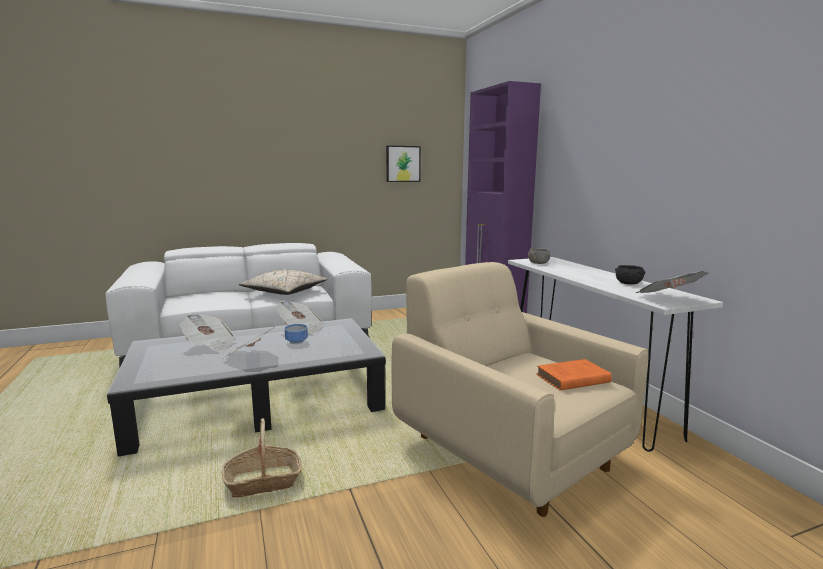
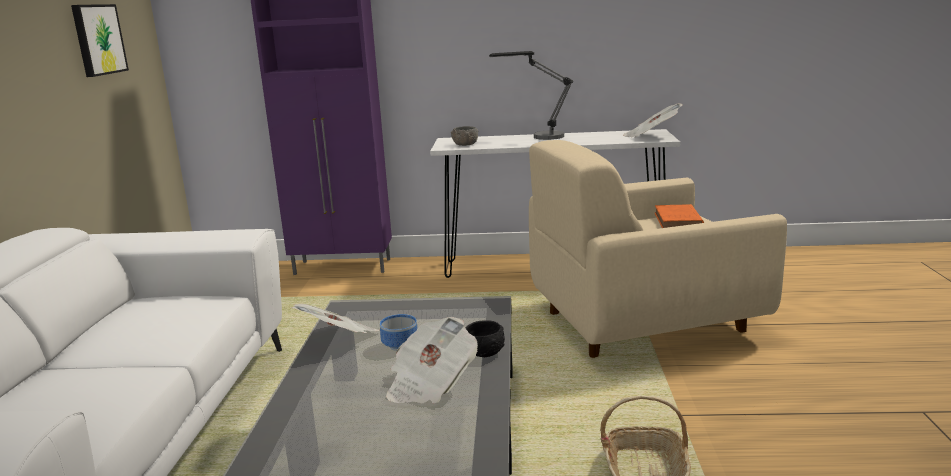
camera: 65 degrees left, 5 degrees up
newspaper [180,314,236,352] -> none
beige pillow [239,269,327,295] -> none
black bowl [615,265,646,285] -> black bowl moved to [466,320,505,357]
none -> table lamp [489,51,573,140]

